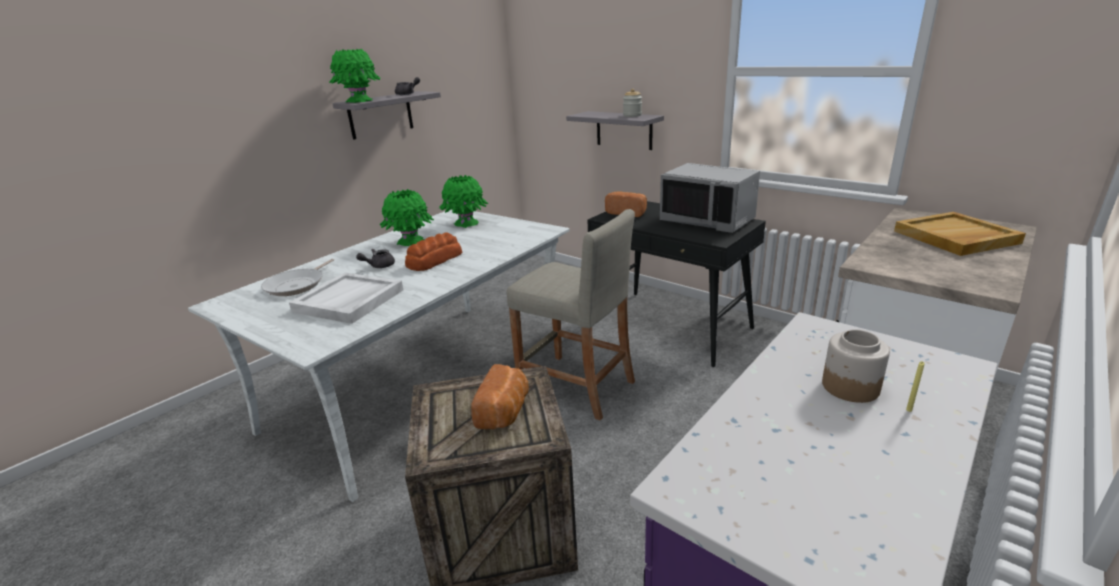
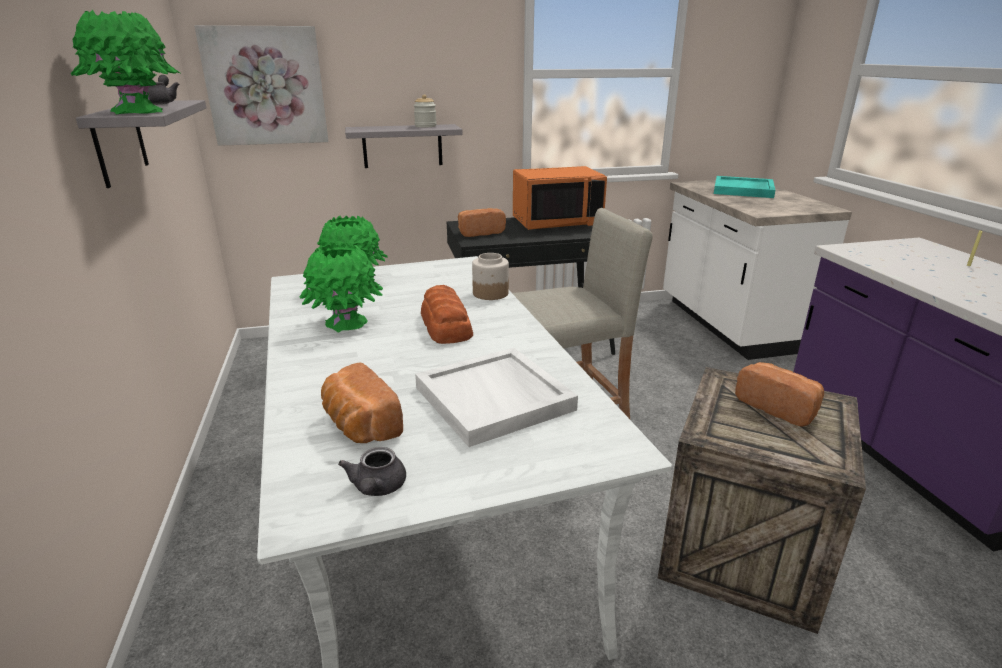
camera: 55 degrees left, 0 degrees up
frying pan [261,259,334,296] -> bread [321,362,403,443]
grey teapot [356,249,395,268] -> grey teapot moved to [338,447,406,496]
grey microwave [660,163,760,233] -> orange microwave [513,166,607,230]
jar [822,330,890,403] -> jar moved to [472,253,509,300]
beige tray [894,212,1026,256] -> turquoise tray [714,176,775,198]
none -> picture [194,25,328,146]

